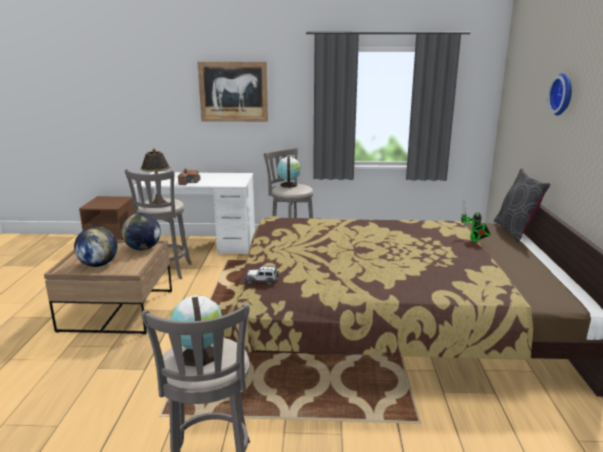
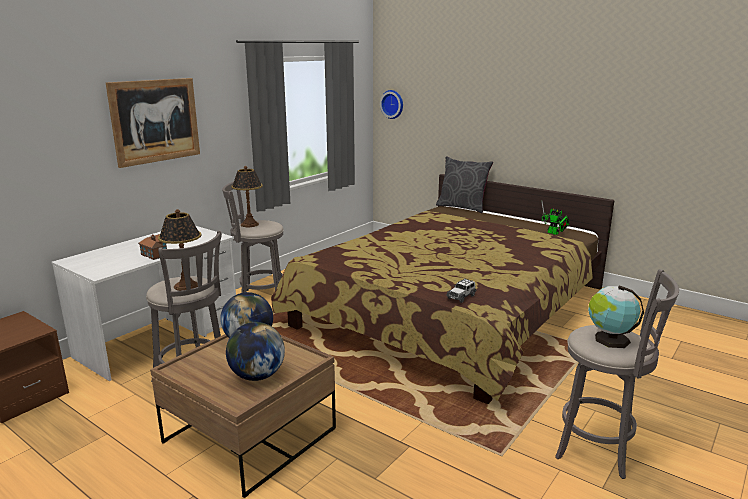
camera: 55 degrees left, 0 degrees up
globe [277,156,300,188] -> table lamp [232,166,263,227]
toy robot [461,199,491,242] -> toy robot moved to [541,201,569,235]
wall clock [548,73,572,115] -> wall clock moved to [380,90,403,119]

